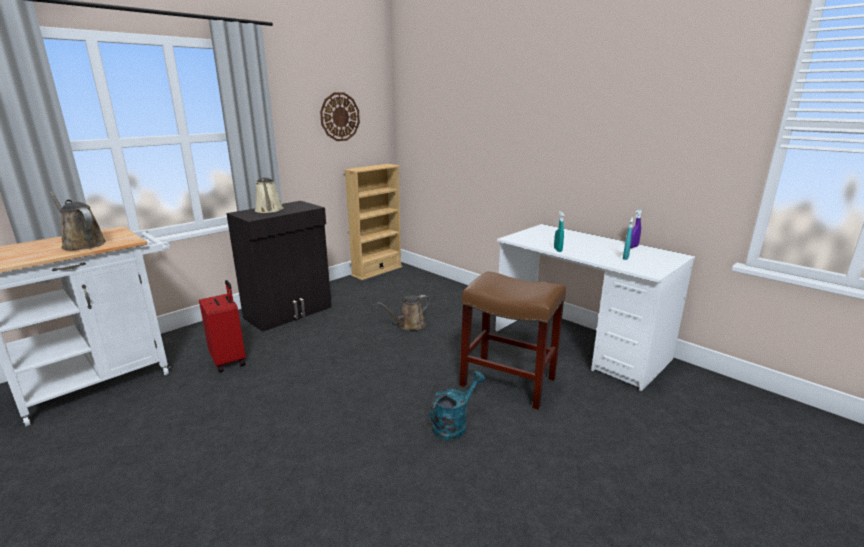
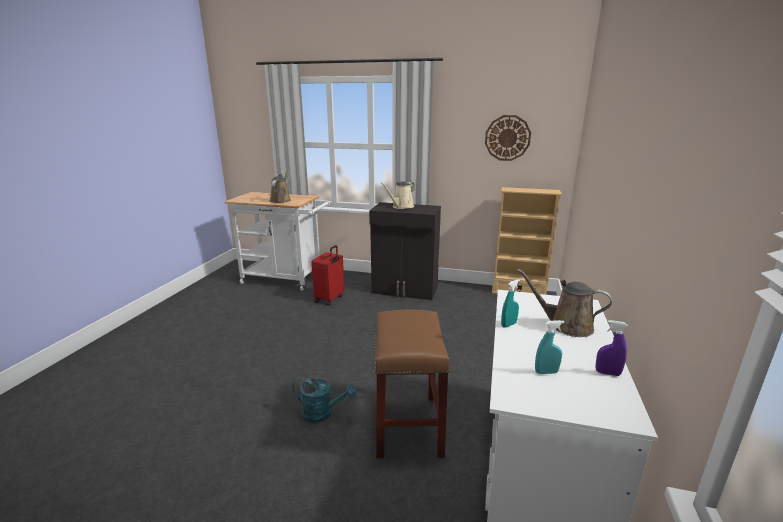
camera: 60 degrees right, 0 degrees up
brown watering can [377,295,430,330] -> brown watering can moved to [517,269,612,337]

